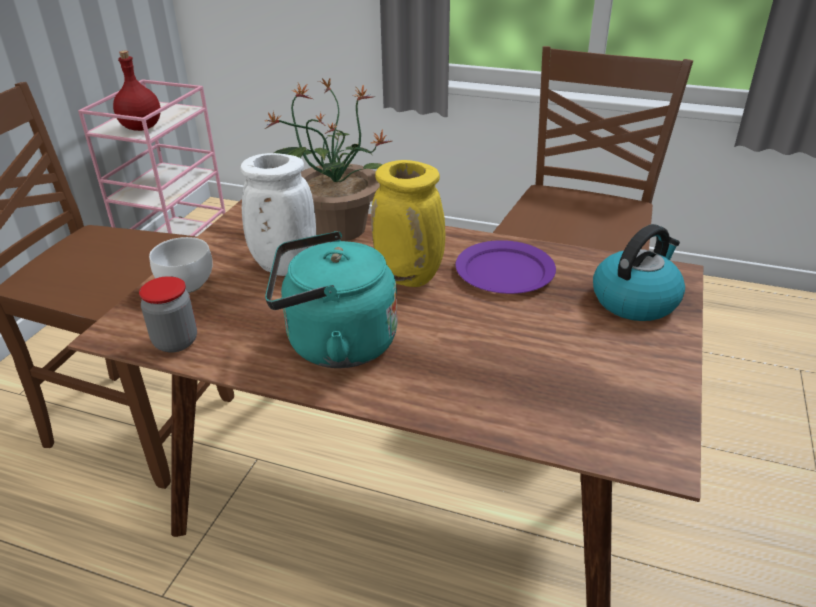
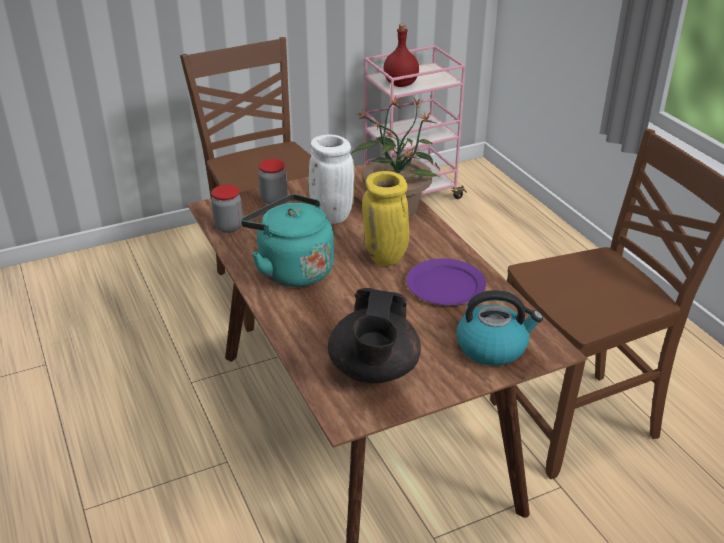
camera: 45 degrees right, 0 degrees up
white bowl [149,237,213,293] -> jar [258,159,288,204]
none -> black teapot [328,288,421,384]

